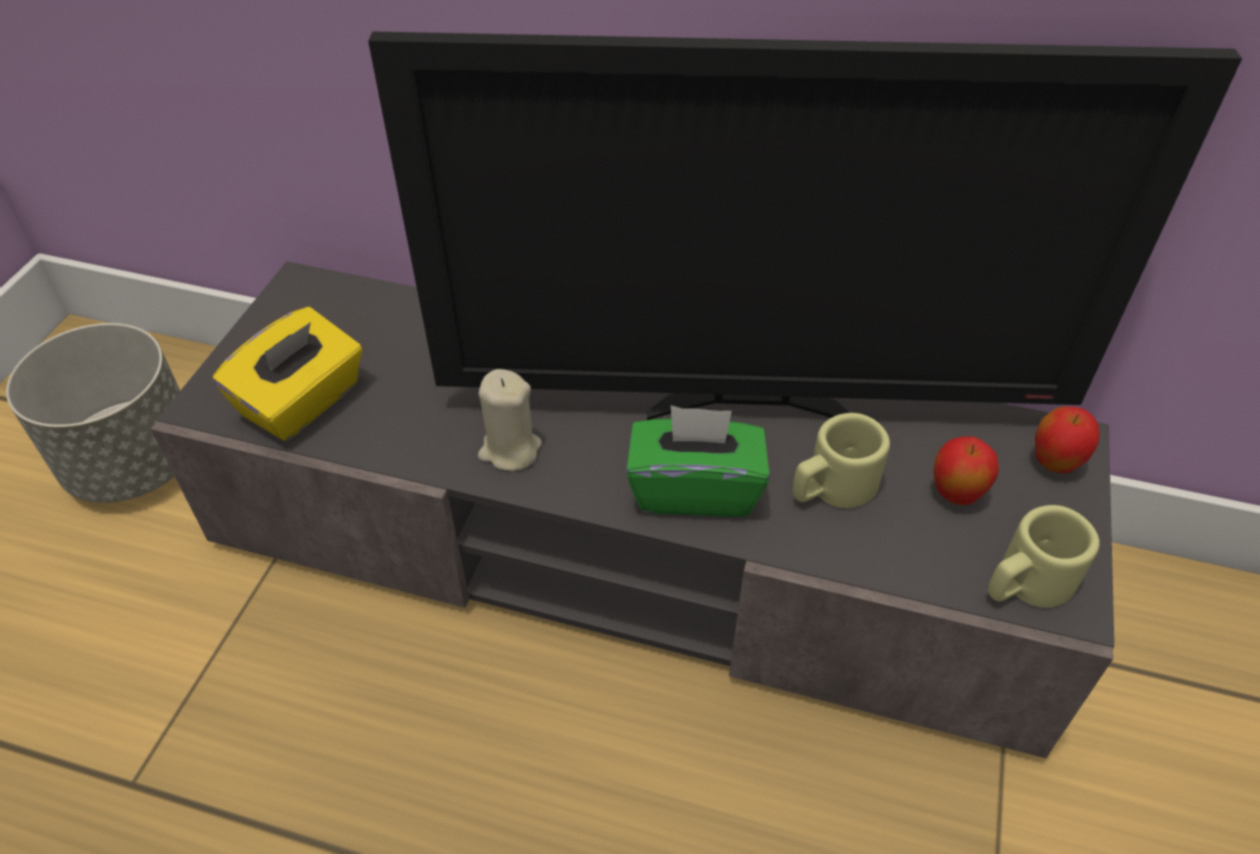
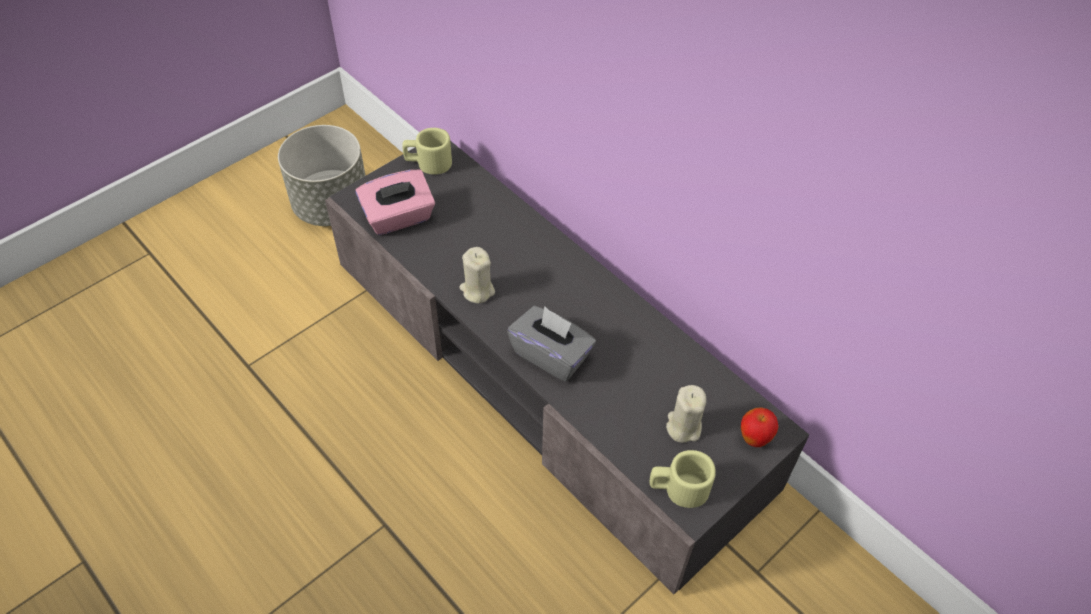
camera: 30 degrees right, 5 degrees up
yellow tissue box [213,307,362,441] -> pink tissue box [355,170,435,235]
television [368,32,1242,420] -> none
green tissue box [626,405,770,517] -> grey tissue box [507,306,596,382]
beige mug [793,413,890,508] -> beige mug moved to [402,128,452,175]
apple [933,436,999,506] -> beige candle [666,385,706,443]

